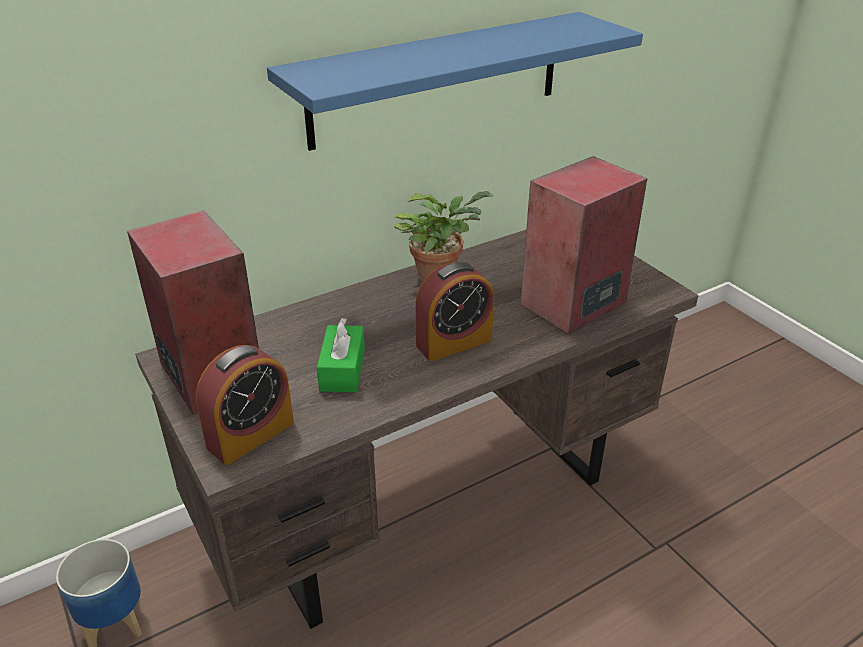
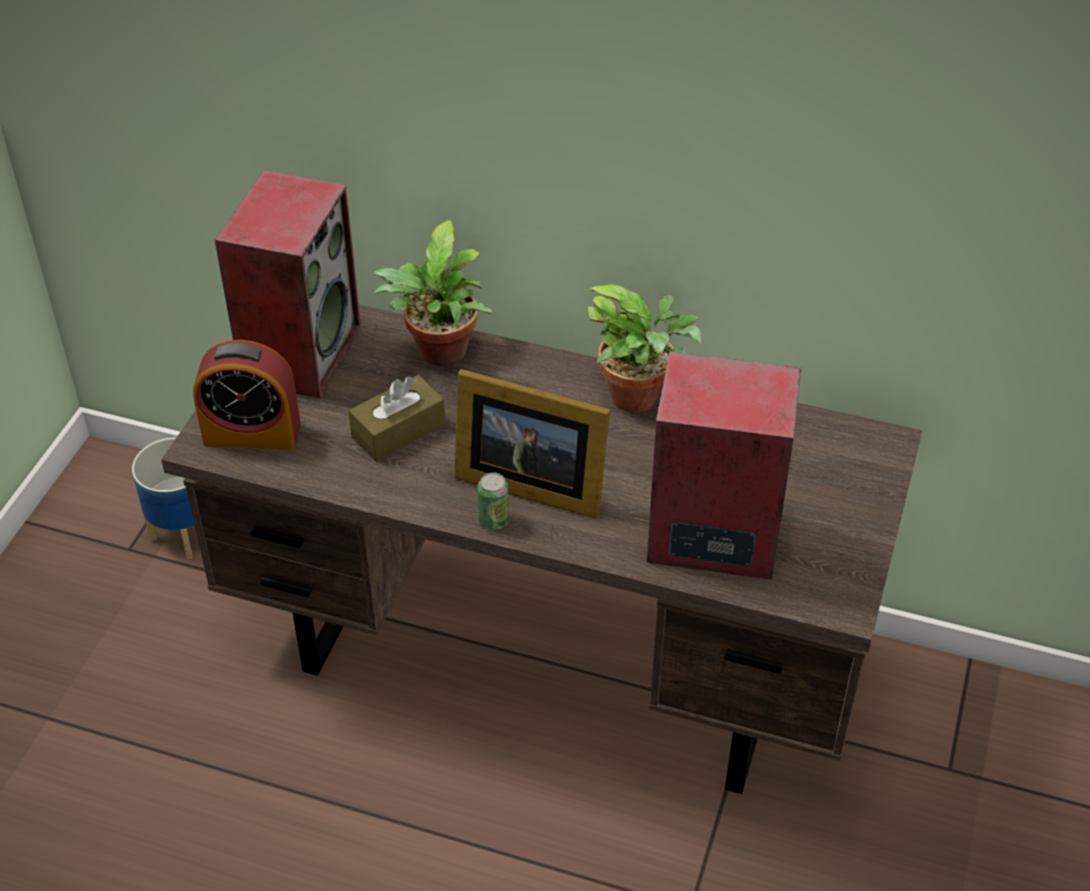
camera: 50 degrees right, 10 degrees up
blue shelf [267,12,643,151] -> none
green tissue box [317,318,365,392] -> brown tissue box [348,375,446,461]
alarm clock [415,262,494,361] -> picture frame [454,369,610,519]
none -> potted plant [373,220,493,366]
none -> can [477,472,509,530]

